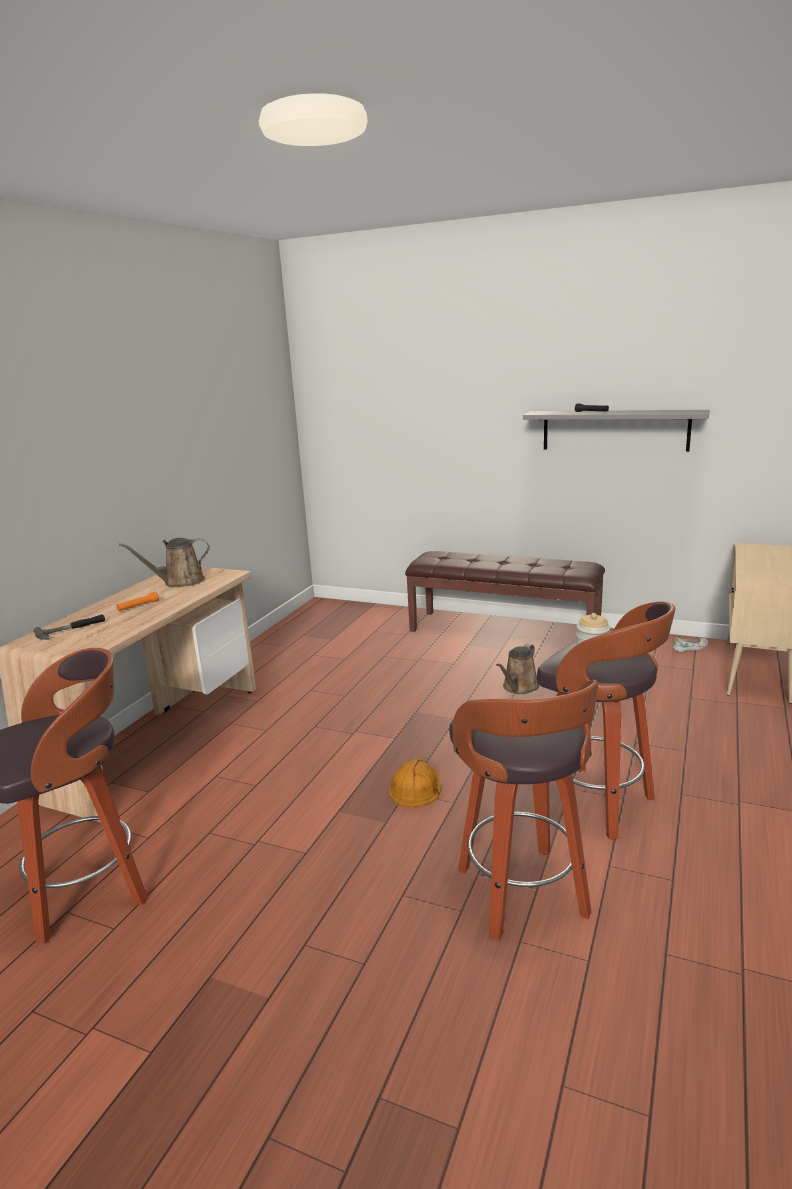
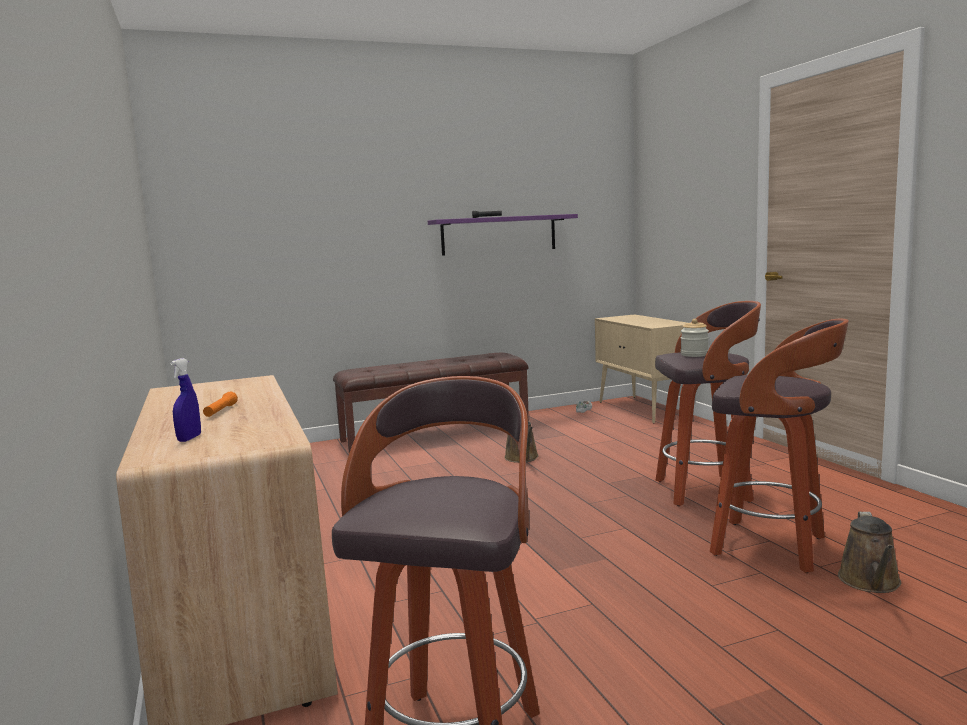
camera: 45 degrees left, 10 degrees down
hammer [34,615,105,640] -> blue spray bottle [170,358,201,442]
brown watering can [119,538,210,587] -> brown watering can moved to [838,512,901,593]
orange hard hat [388,759,441,808] -> none
grey shelf [523,410,710,451] -> purple shelf [428,214,578,256]

